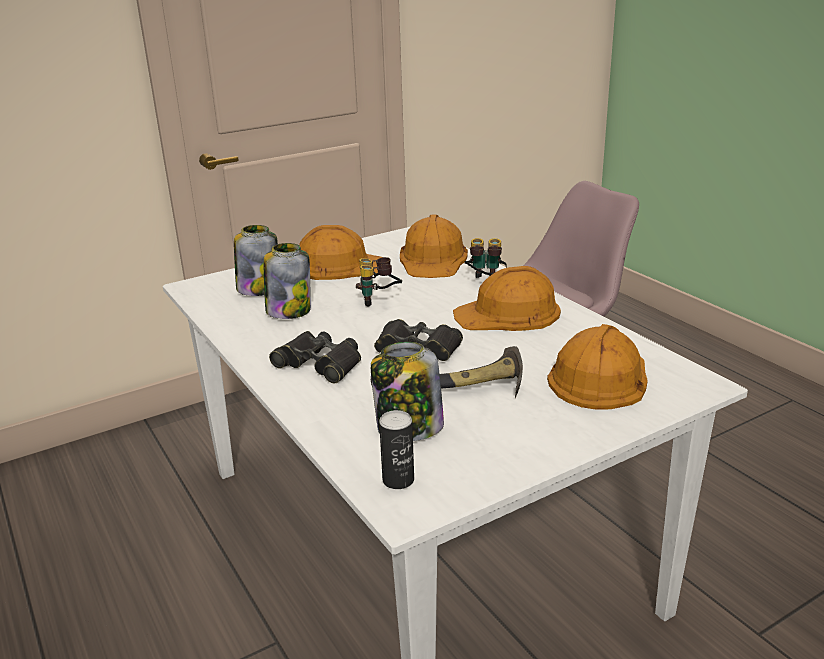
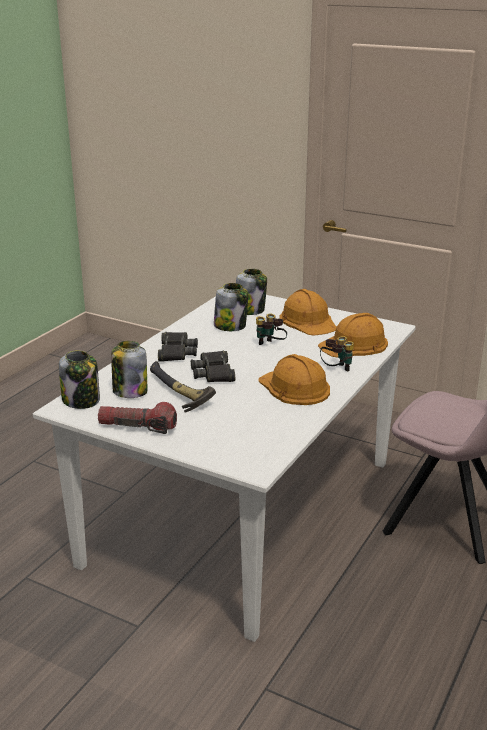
camera: 60 degrees right, 0 degrees up
can [379,410,414,489] -> jar [59,350,100,409]
orange hard hat [547,324,648,410] -> none
none -> flashlight [98,402,177,434]

